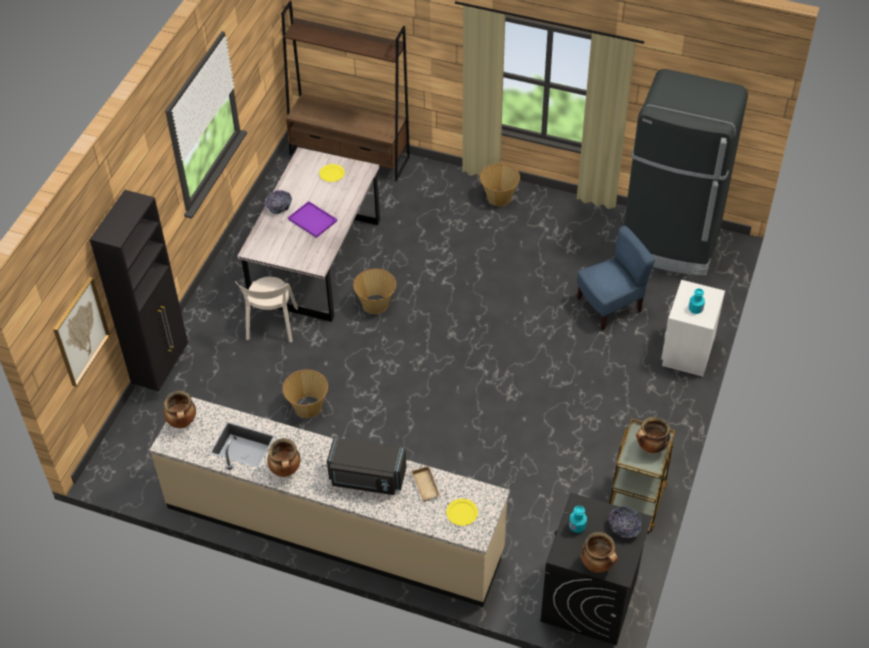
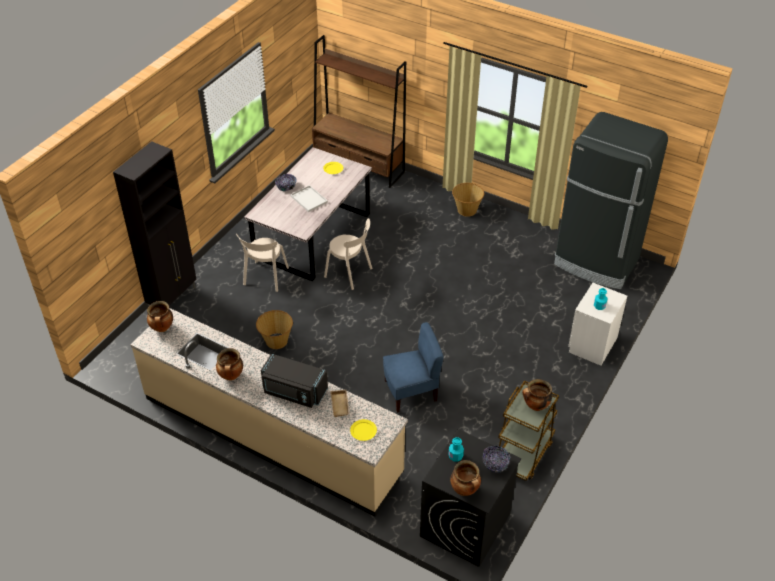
camera: 10 degrees right, 5 degrees down
picture [53,277,110,387] -> none
purple tray [288,201,337,238] -> white tray [290,185,328,212]
basket [353,269,396,314] -> beige chair [324,218,373,290]
blue chair [577,225,655,331] -> blue chair moved to [383,322,444,413]

